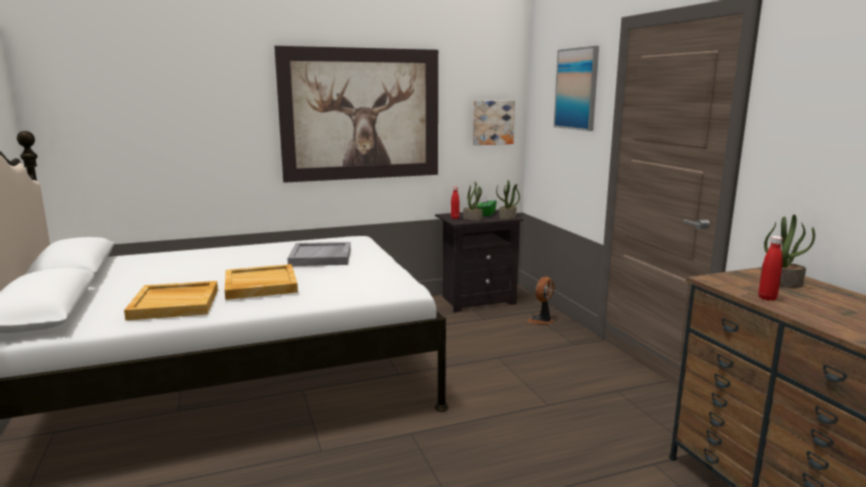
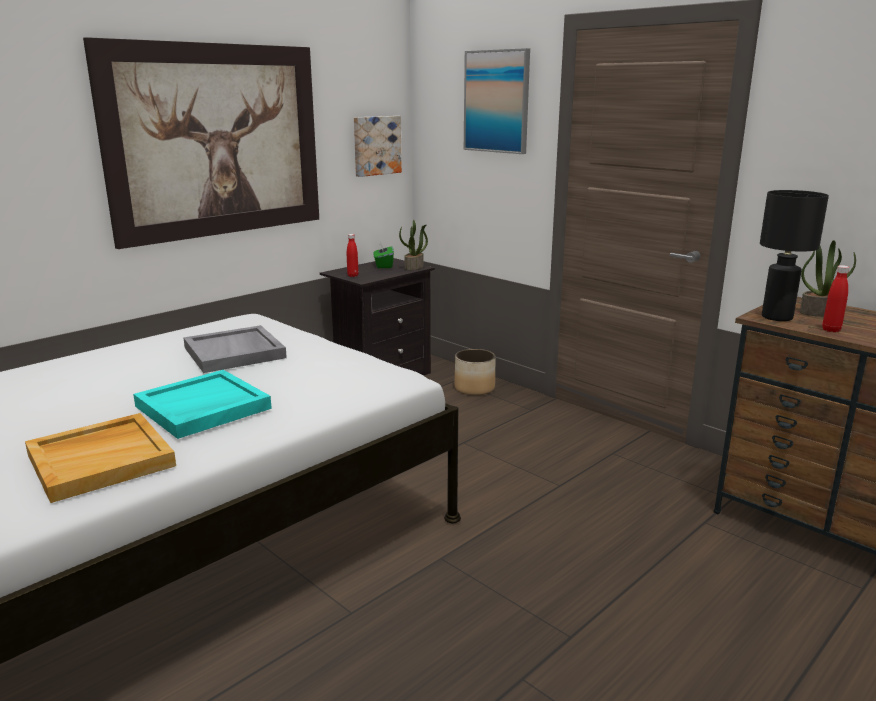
camera: 25 degrees left, 5 degrees up
beige tray [225,264,298,300] -> turquoise tray [133,370,272,439]
potted plant [463,182,483,221] -> none
fan [527,277,554,324] -> planter [455,349,496,395]
none -> black table lamp [760,190,829,321]

